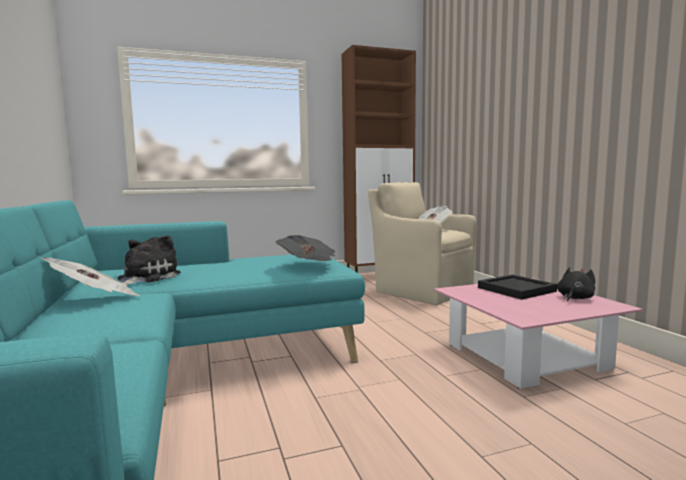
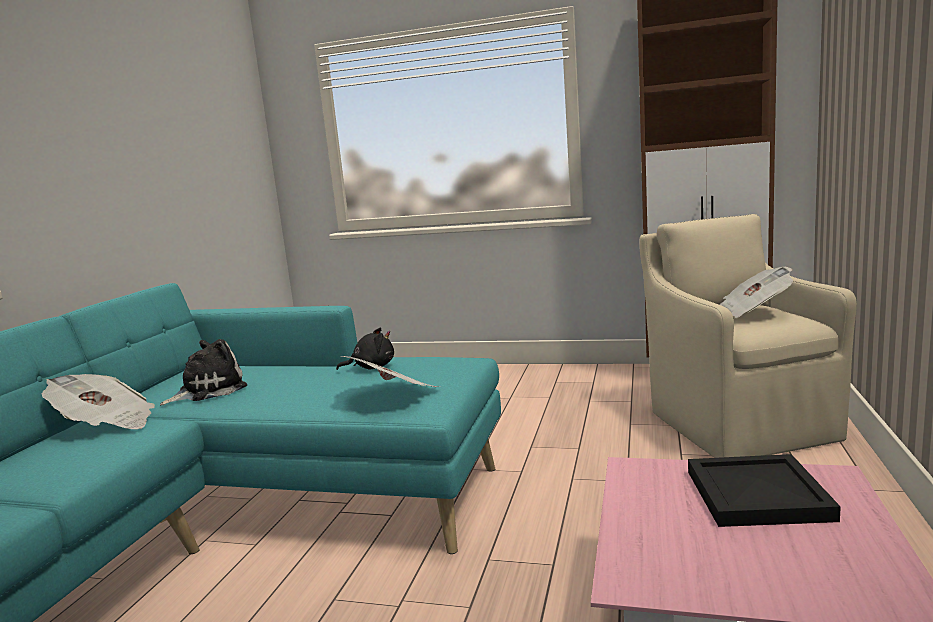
camera: 35 degrees right, 5 degrees up
black plush toy [557,267,595,301] -> black plush toy moved to [336,327,394,370]

